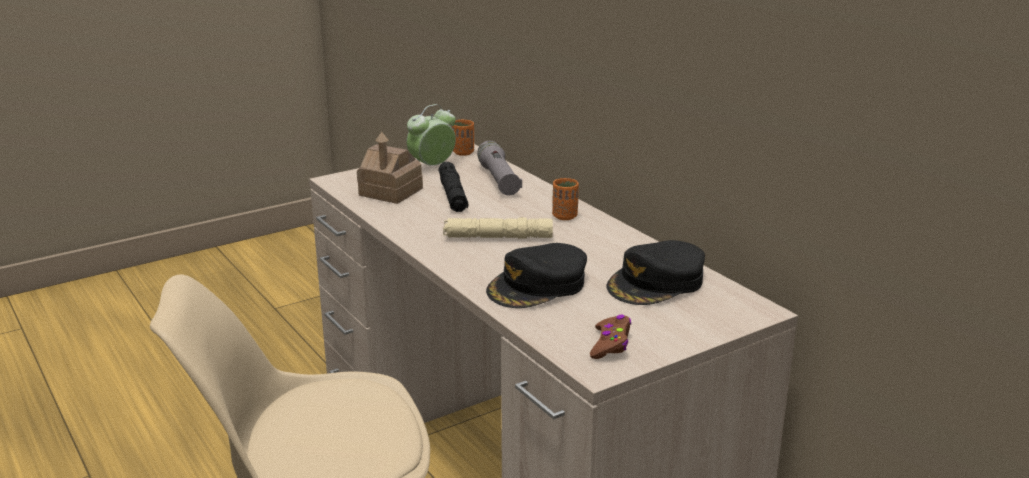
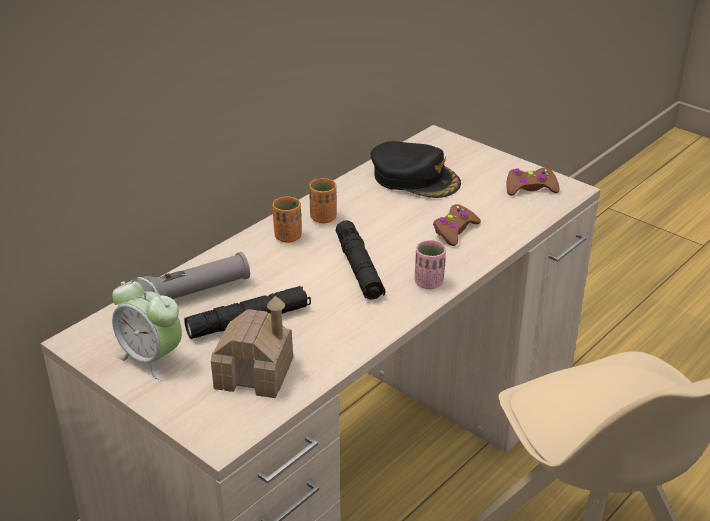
camera: 105 degrees left, 10 degrees up
beige flashlight [443,217,553,238] -> black flashlight [336,221,385,300]
orange cup [452,119,474,156] -> orange cup moved to [309,178,337,223]
black cap [486,243,587,308] -> brown game controller [433,204,481,246]
none -> pink cup [415,240,446,289]

